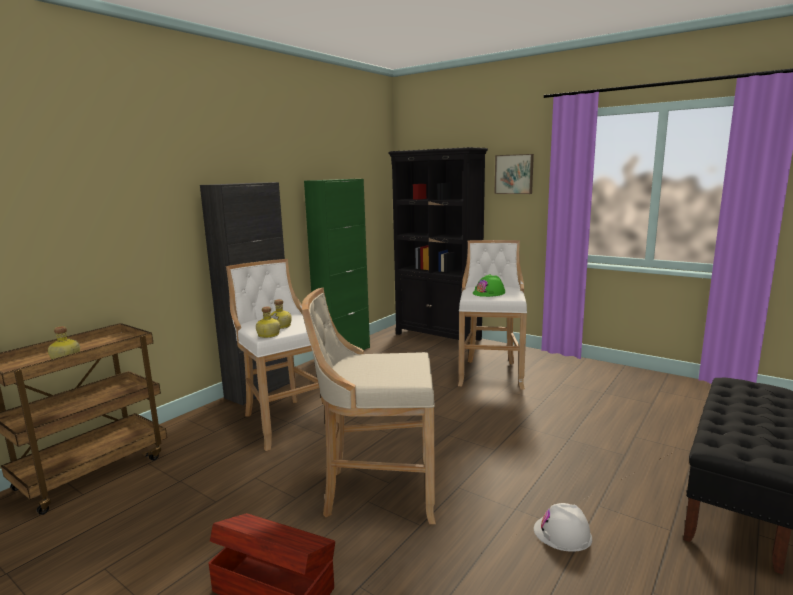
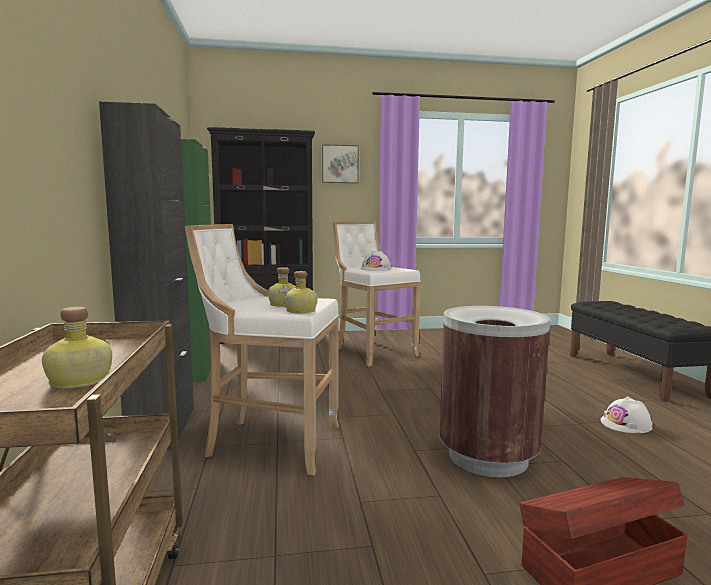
camera: 45 degrees left, 5 degrees down
beige stool [302,288,436,524] -> brown trash can [439,306,550,477]
green hard hat [473,274,505,297] -> white hard hat [361,251,391,271]

